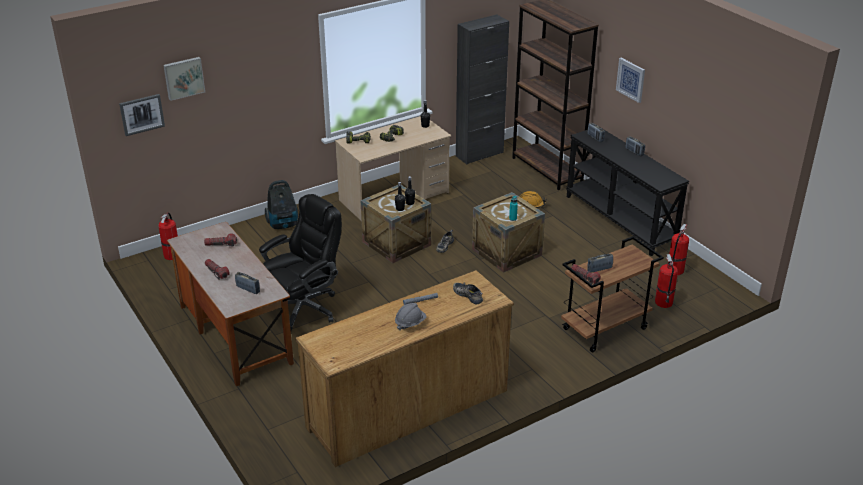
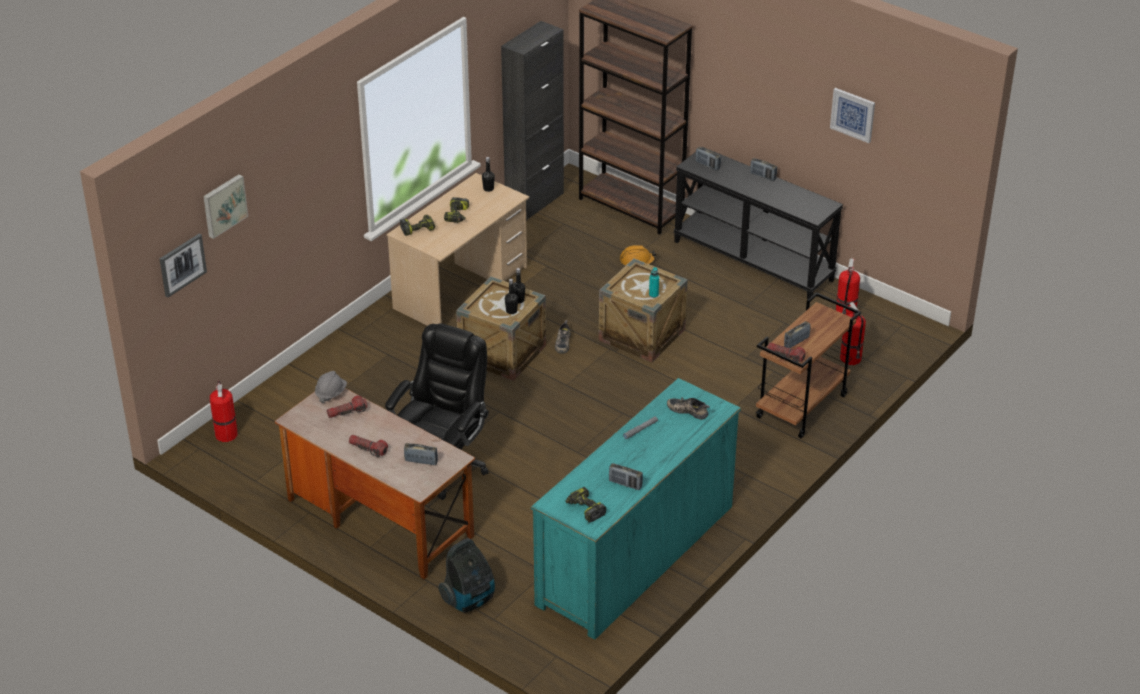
camera: 20 degrees left, 5 degrees up
vacuum cleaner [265,180,298,229] -> vacuum cleaner moved to [438,538,495,613]
brown dresser [295,270,514,467] -> turquoise dresser [531,378,741,640]
grey hard hat [395,303,427,330] -> grey hard hat moved to [315,371,347,403]
picture [616,58,645,103] -> picture moved to [830,88,875,143]
none -> power drill [566,487,606,522]
none -> radio [609,463,643,490]

